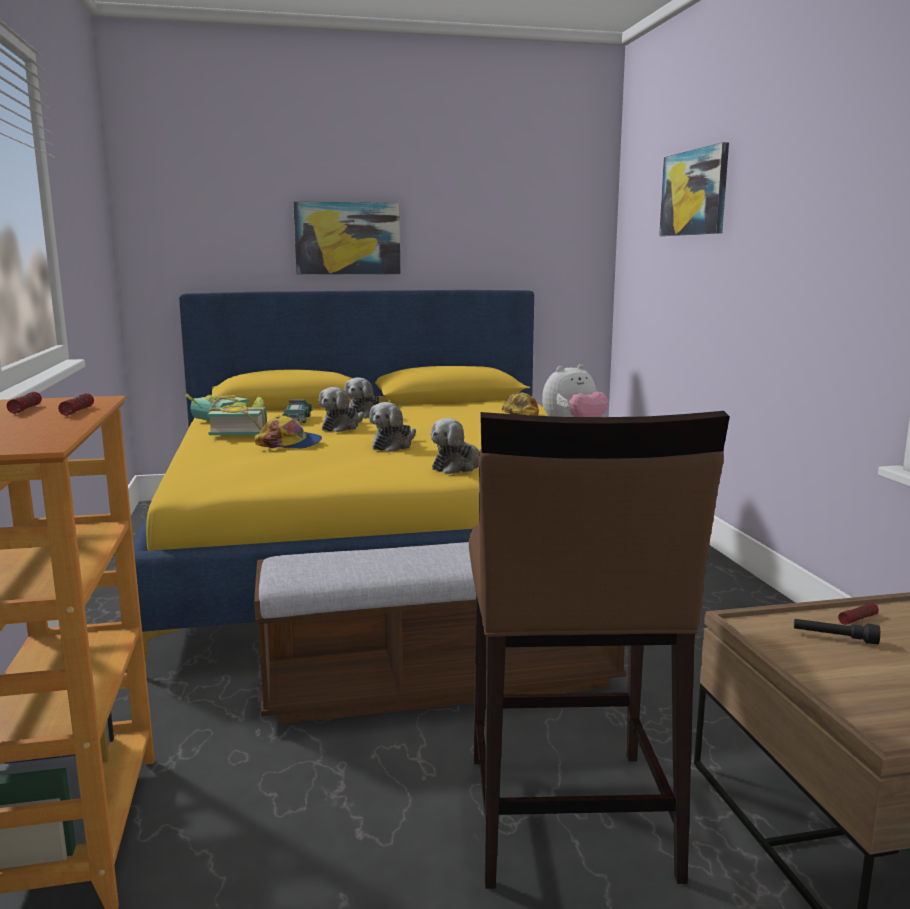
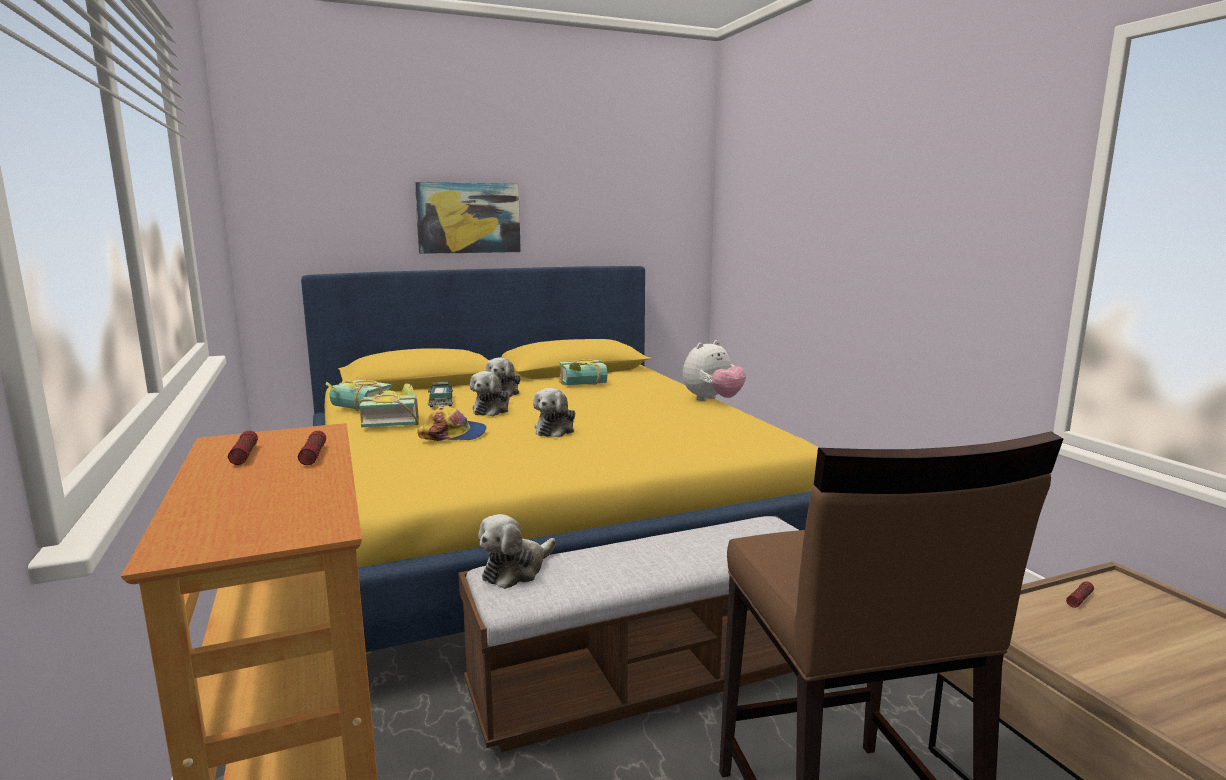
camera: 10 degrees left, 0 degrees up
plush toy [431,418,480,474] -> plush toy moved to [478,514,556,589]
cap [502,393,539,416] -> none
picture [659,142,729,236] -> none
black flashlight [794,619,880,644] -> none
none -> book [559,359,607,385]

